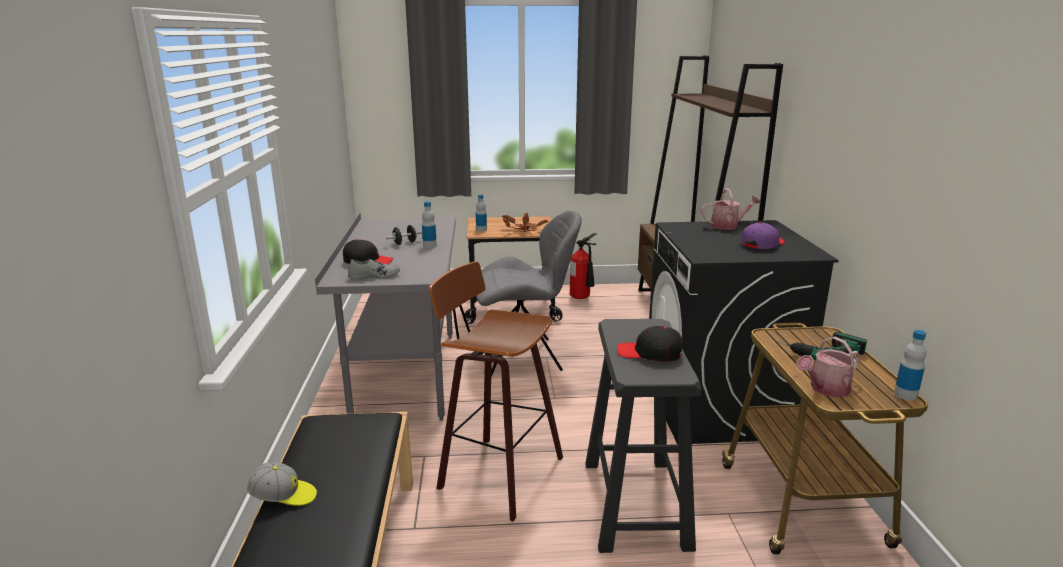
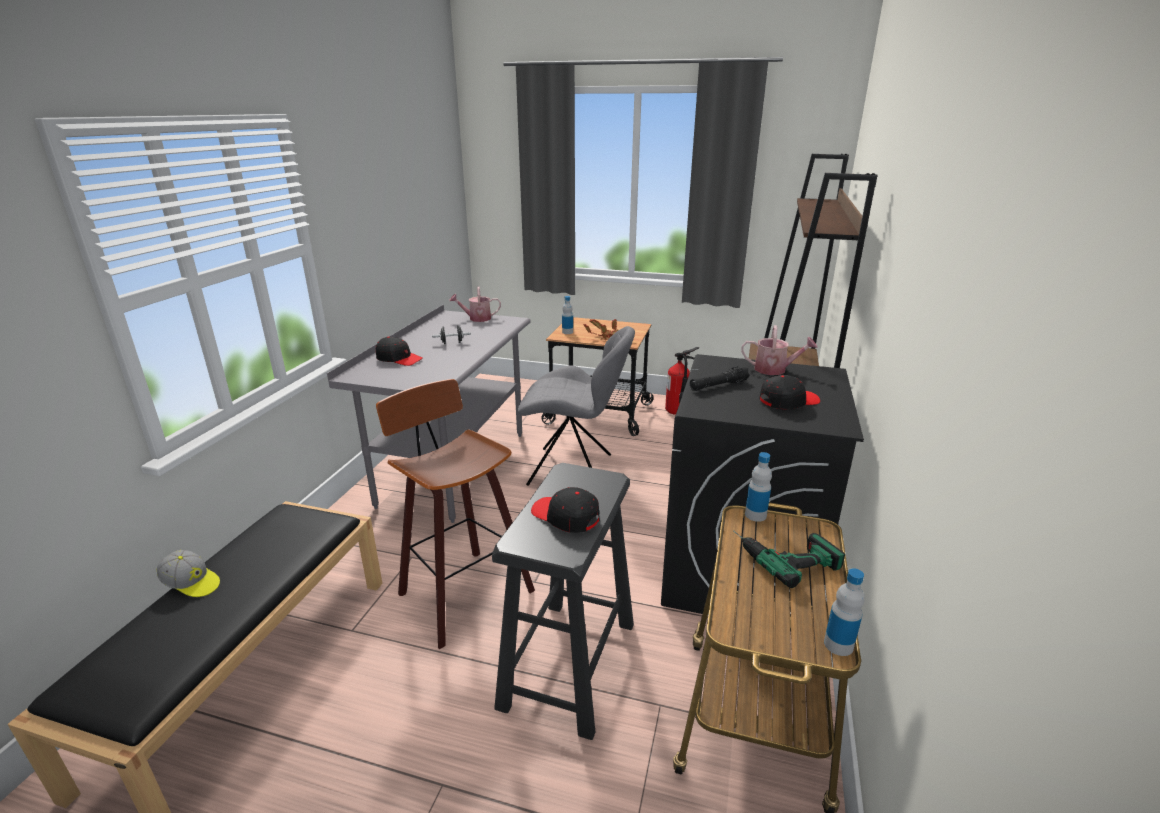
camera: 20 degrees right, 5 degrees up
grey shoe [348,259,400,281] -> none
bottle [422,201,437,248] -> bottle moved to [745,452,772,522]
purple cap [741,222,785,249] -> black cap [759,375,820,409]
watering can [796,336,860,397] -> watering can moved to [449,287,501,322]
none -> black flashlight [690,366,750,391]

